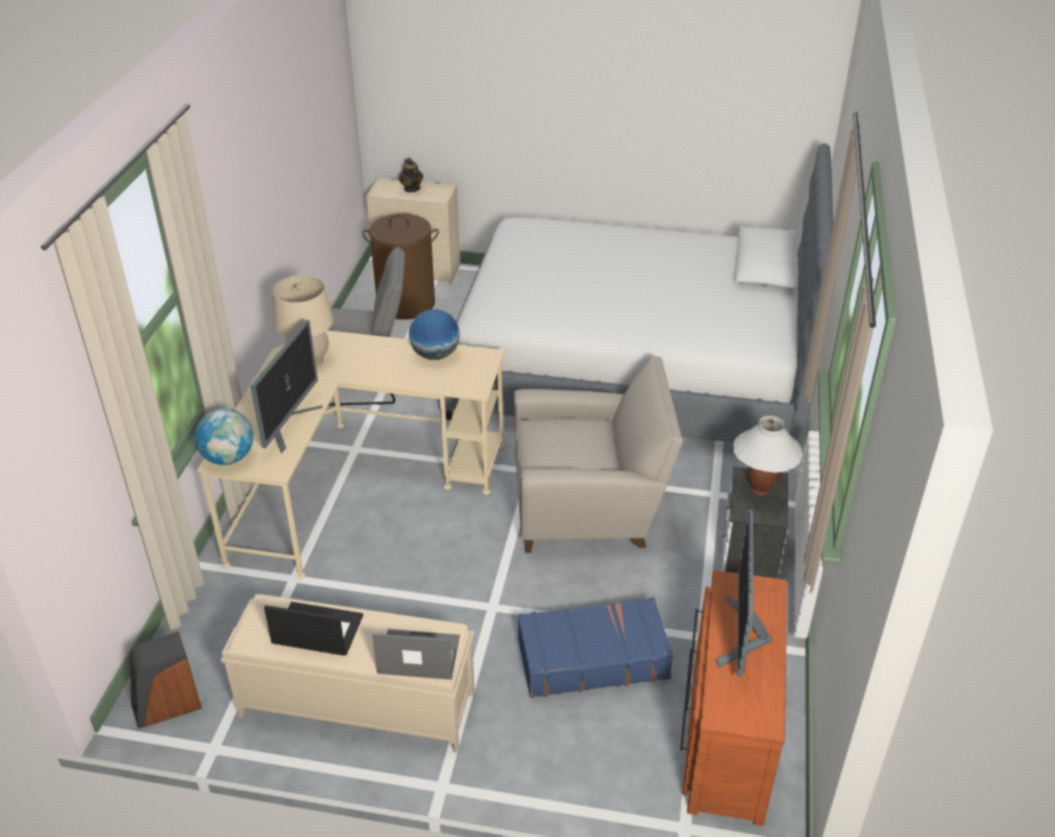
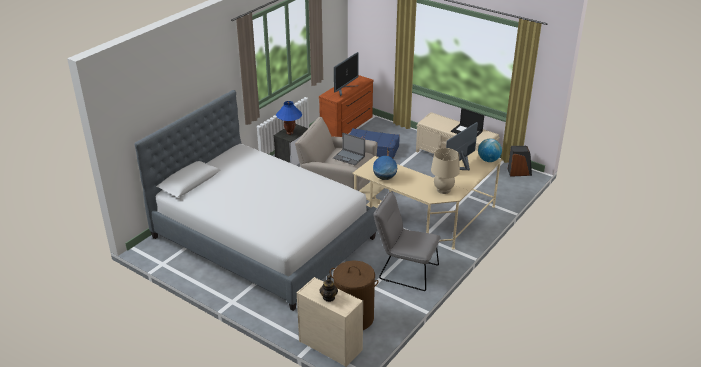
camera: 155 degrees left, 5 degrees down
laptop [372,629,460,680] -> laptop moved to [333,133,365,165]
white table lamp [733,416,803,497] -> blue table lamp [276,101,302,135]

